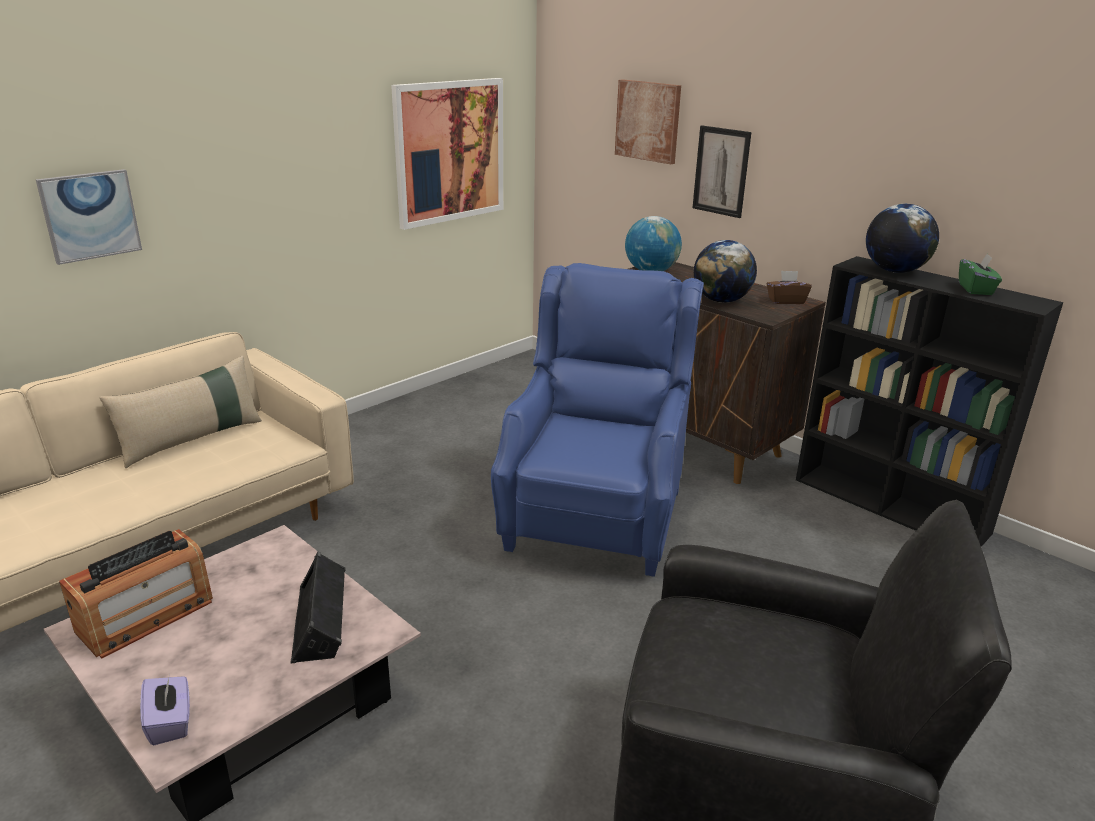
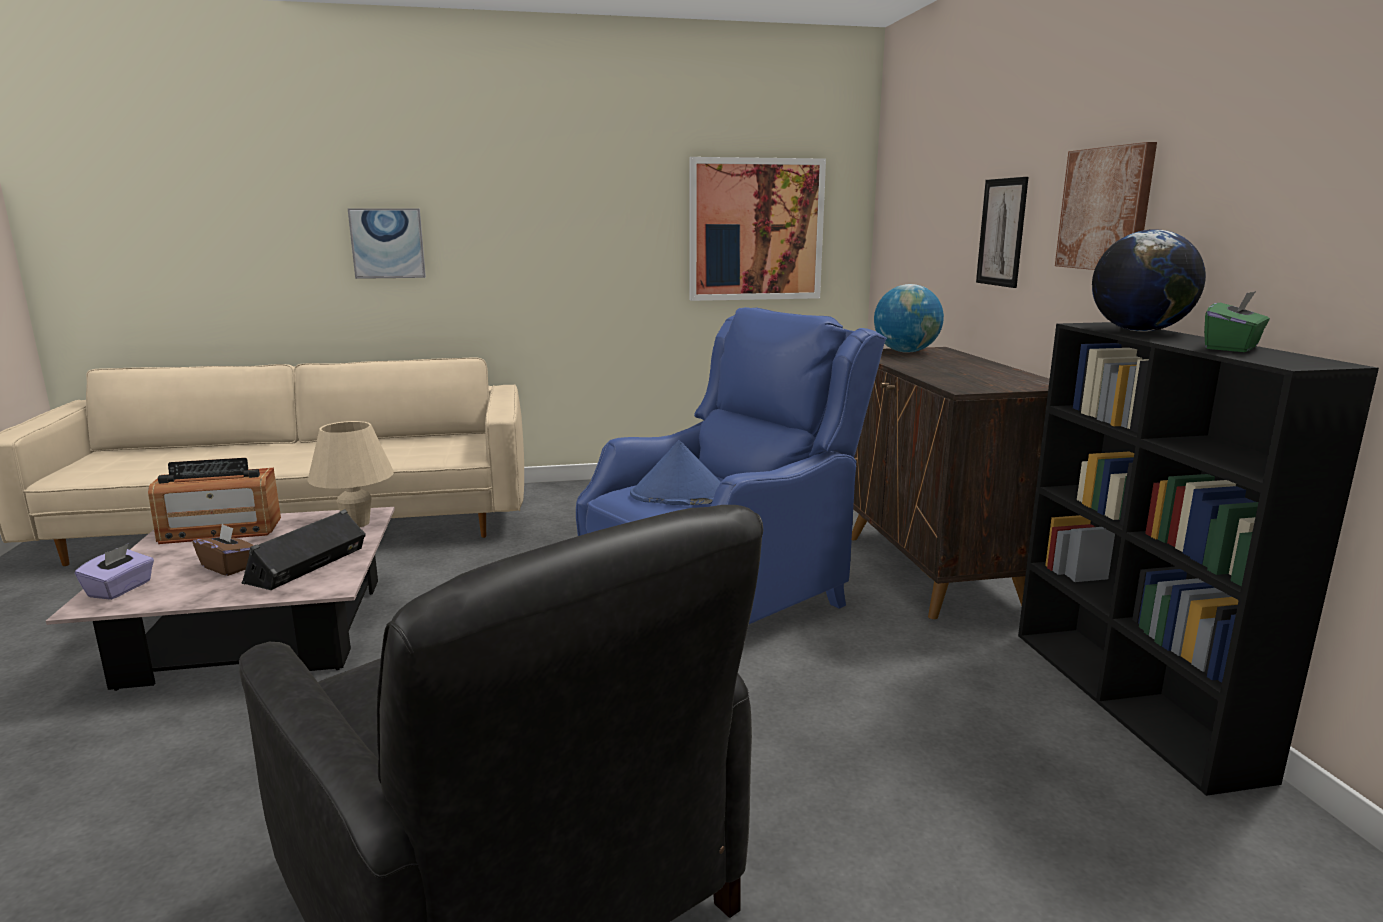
camera: 35 degrees right, 10 degrees down
beige pillow [99,355,262,468] -> none
picture [615,79,681,164] -> picture moved to [1055,142,1157,270]
globe [694,240,757,303] -> none
brown tissue box [767,271,812,304] -> brown tissue box moved to [193,524,254,576]
none -> beige table lamp [308,421,394,527]
none -> blue hat [630,440,721,505]

